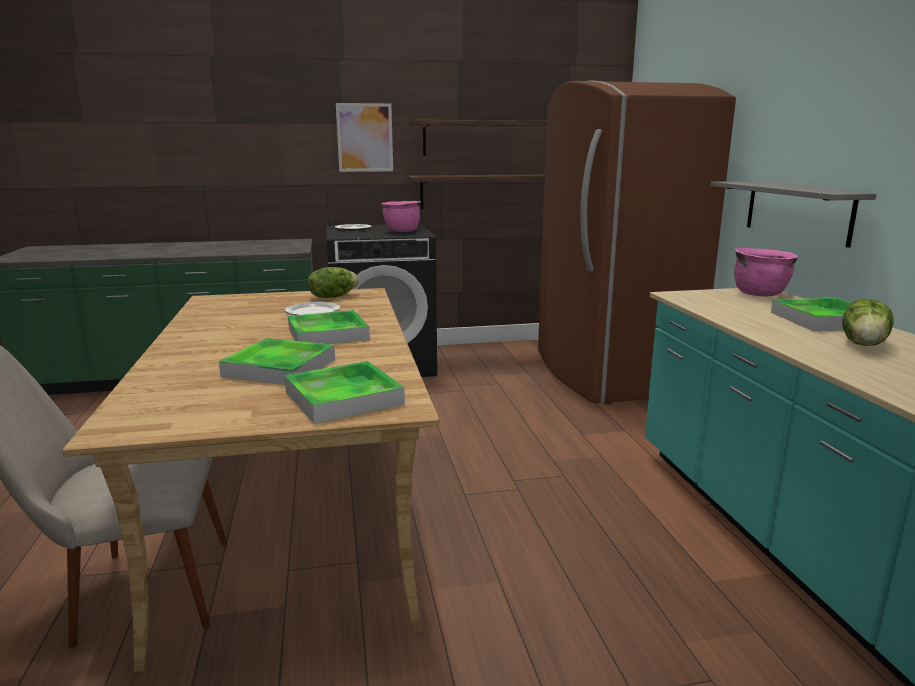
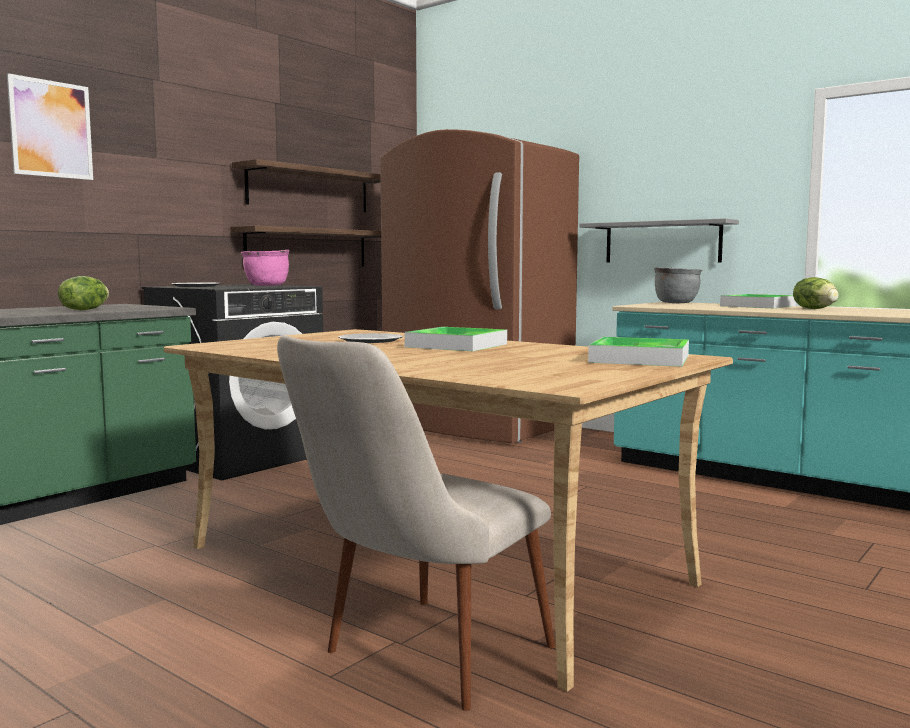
camera: 40 degrees left, 10 degrees down
tray [219,338,335,385] -> none
lettuce [308,267,359,298] -> lettuce moved to [58,276,109,310]
picture [336,103,393,172] -> picture moved to [7,73,93,180]
pink cooking pot [734,248,798,296] -> grey cooking pot [654,267,702,303]

